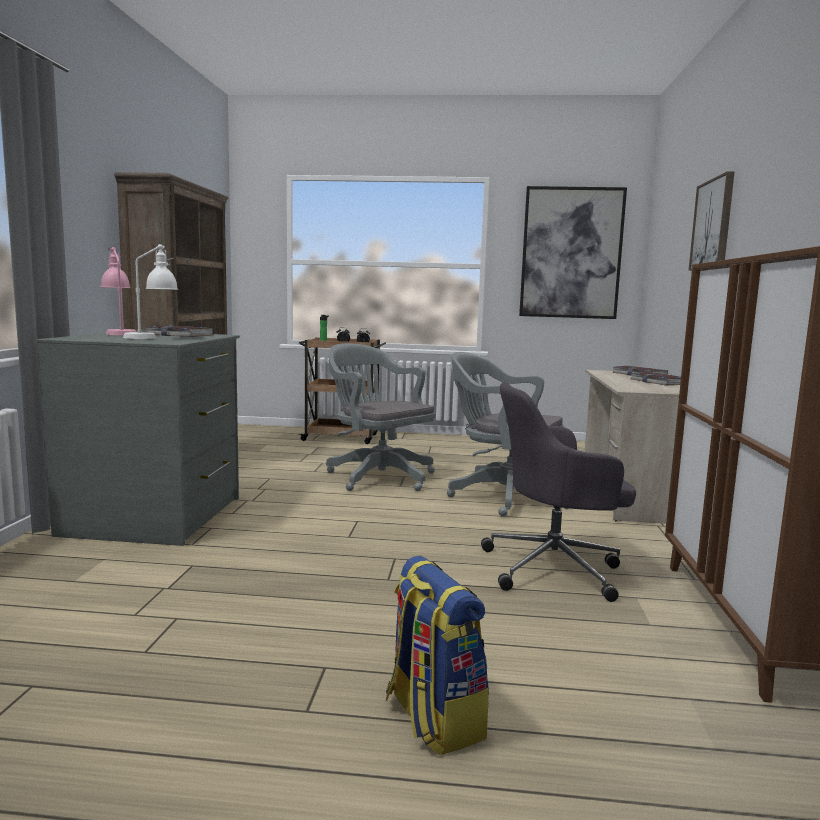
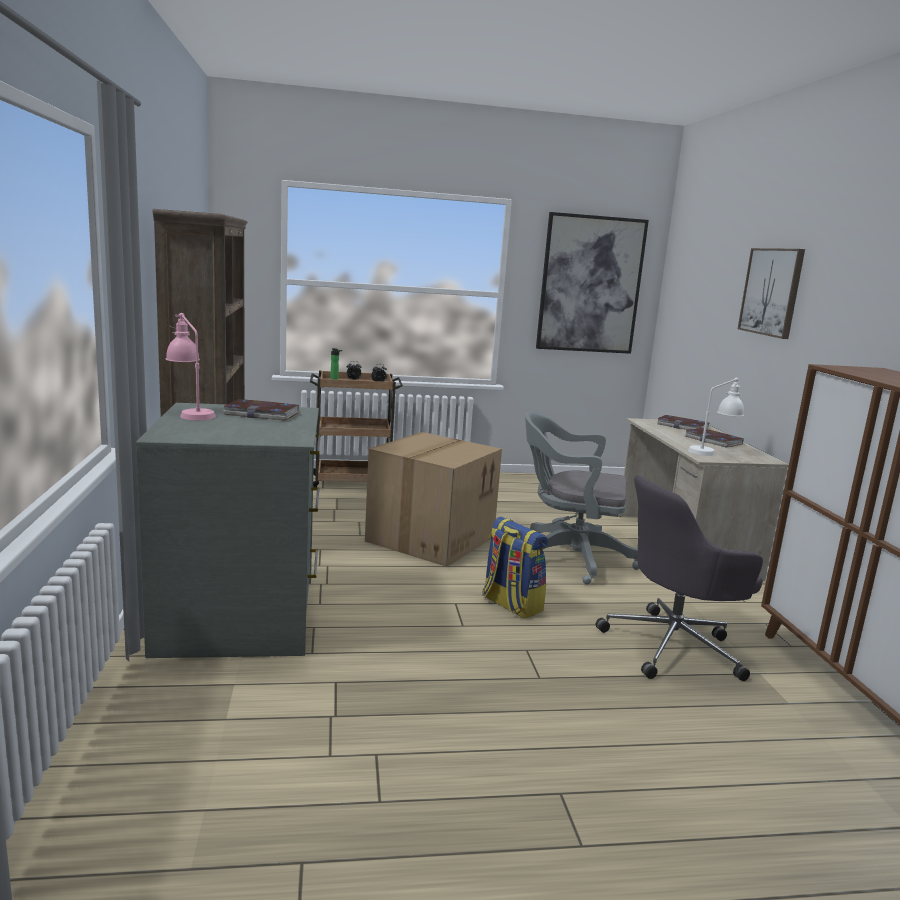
camera: 15 degrees left, 5 degrees up
white table lamp [123,244,178,339] -> white table lamp moved to [688,378,744,456]
grey office chair [326,343,436,491] -> cardboard box [365,432,502,567]
backpack [386,556,489,756] -> backpack moved to [482,517,548,619]

